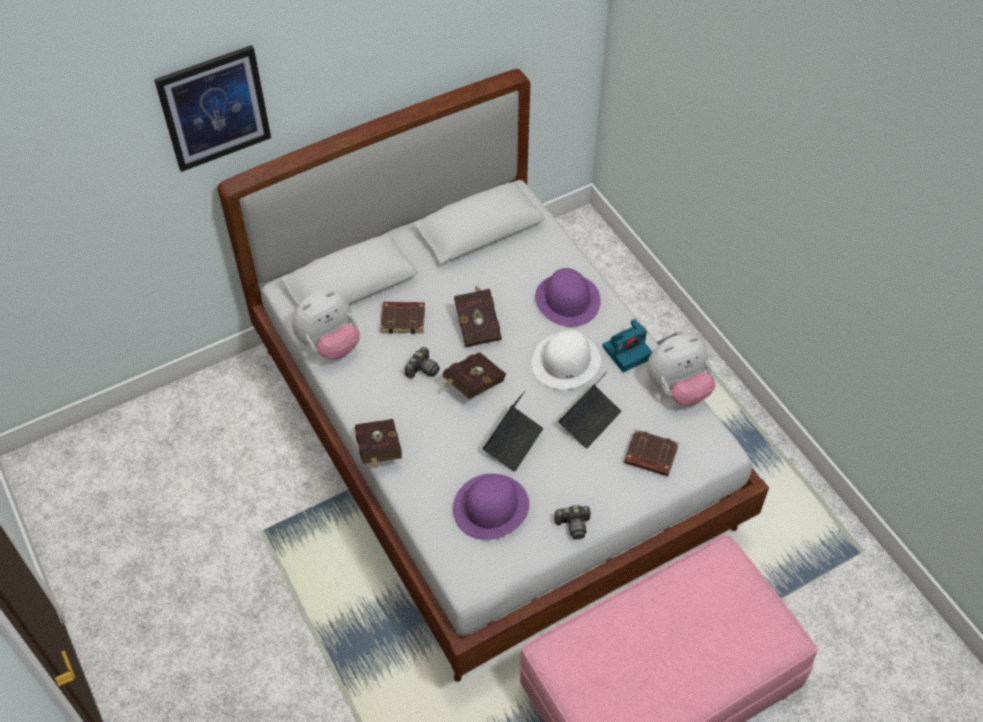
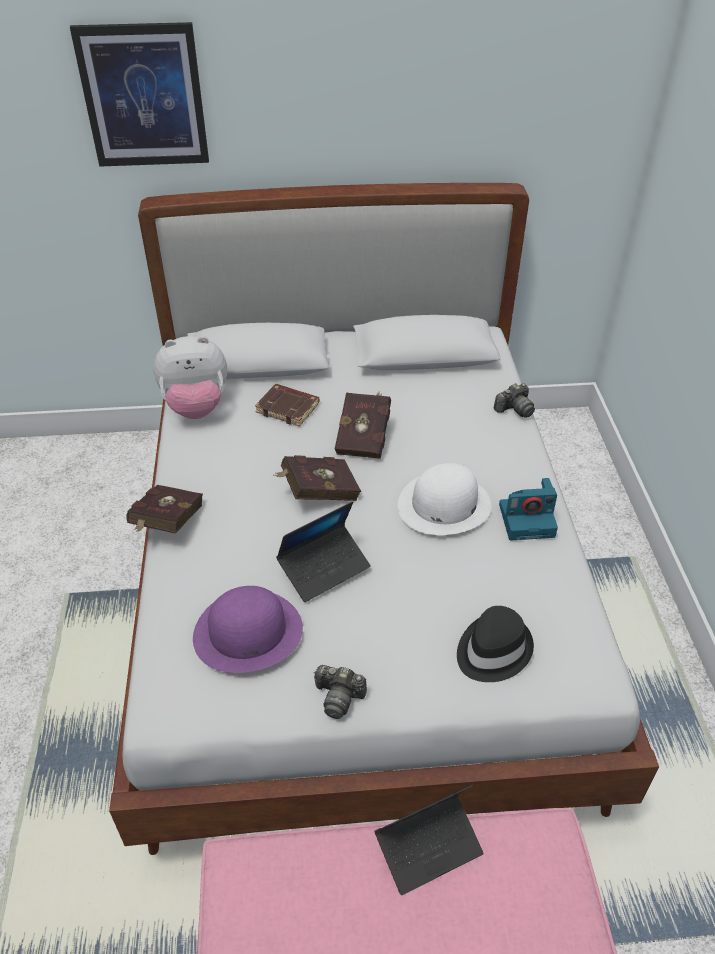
camera: 25 degrees right, 10 degrees down
camera [405,347,440,378] -> camera moved to [494,383,535,418]
purple hat [535,268,601,327] -> none
laptop [559,371,621,449] -> laptop moved to [375,785,484,895]
brown book [624,430,679,476] -> black hat [457,606,534,682]
plush toy [647,334,716,406] -> none

